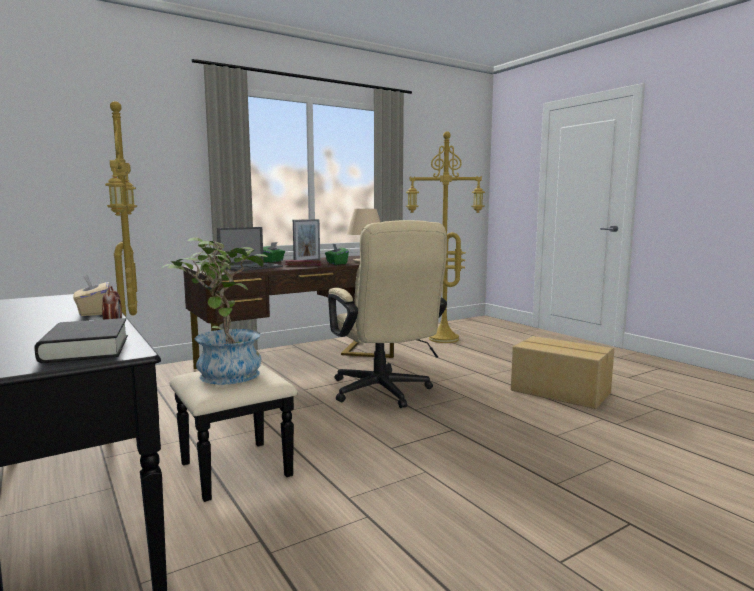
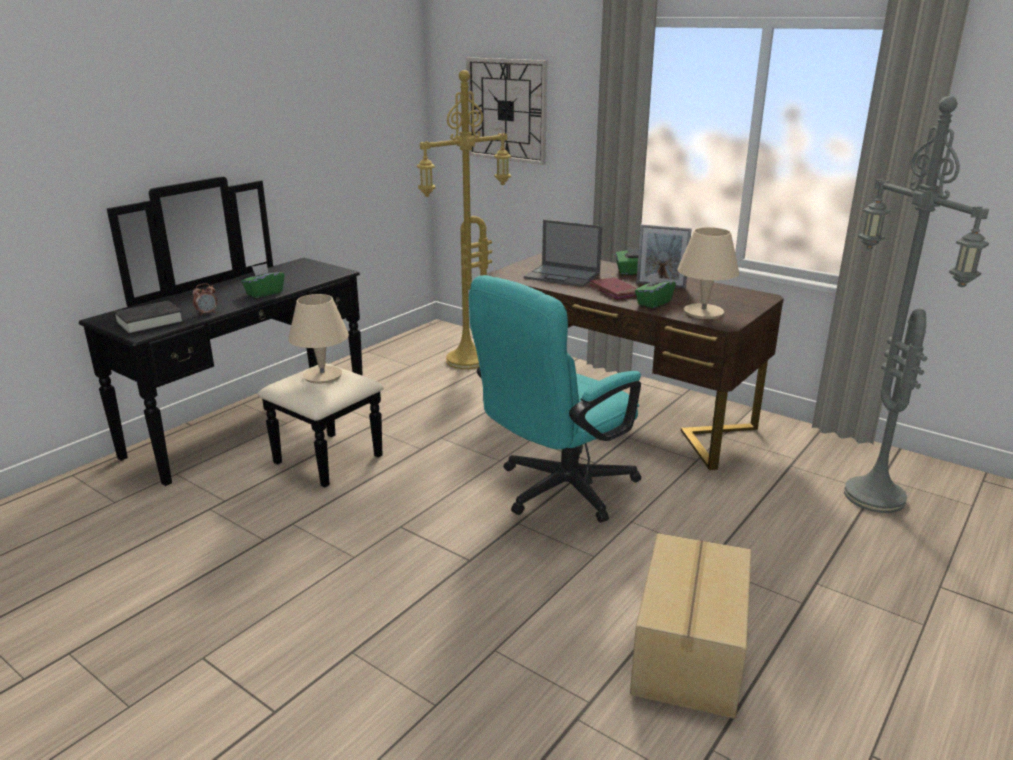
camera: 70 degrees right, 15 degrees up
beige tissue box [73,274,110,316] -> green tissue box [241,263,284,298]
potted plant [158,237,268,385] -> beige table lamp [288,294,349,384]
beige office chair [328,220,447,408] -> turquoise office chair [469,275,641,522]
yellow floor lamp [406,131,485,343] -> grey floor lamp [844,96,989,513]
none -> wall clock [466,57,548,165]

